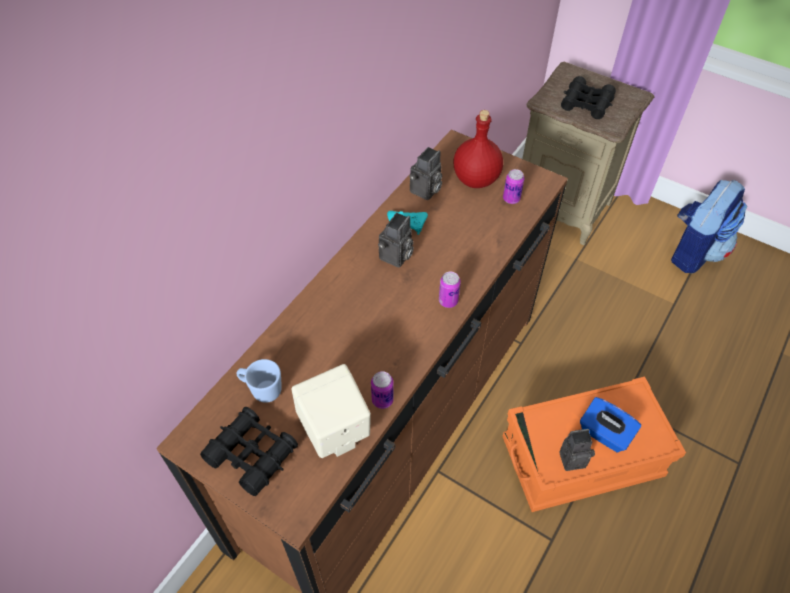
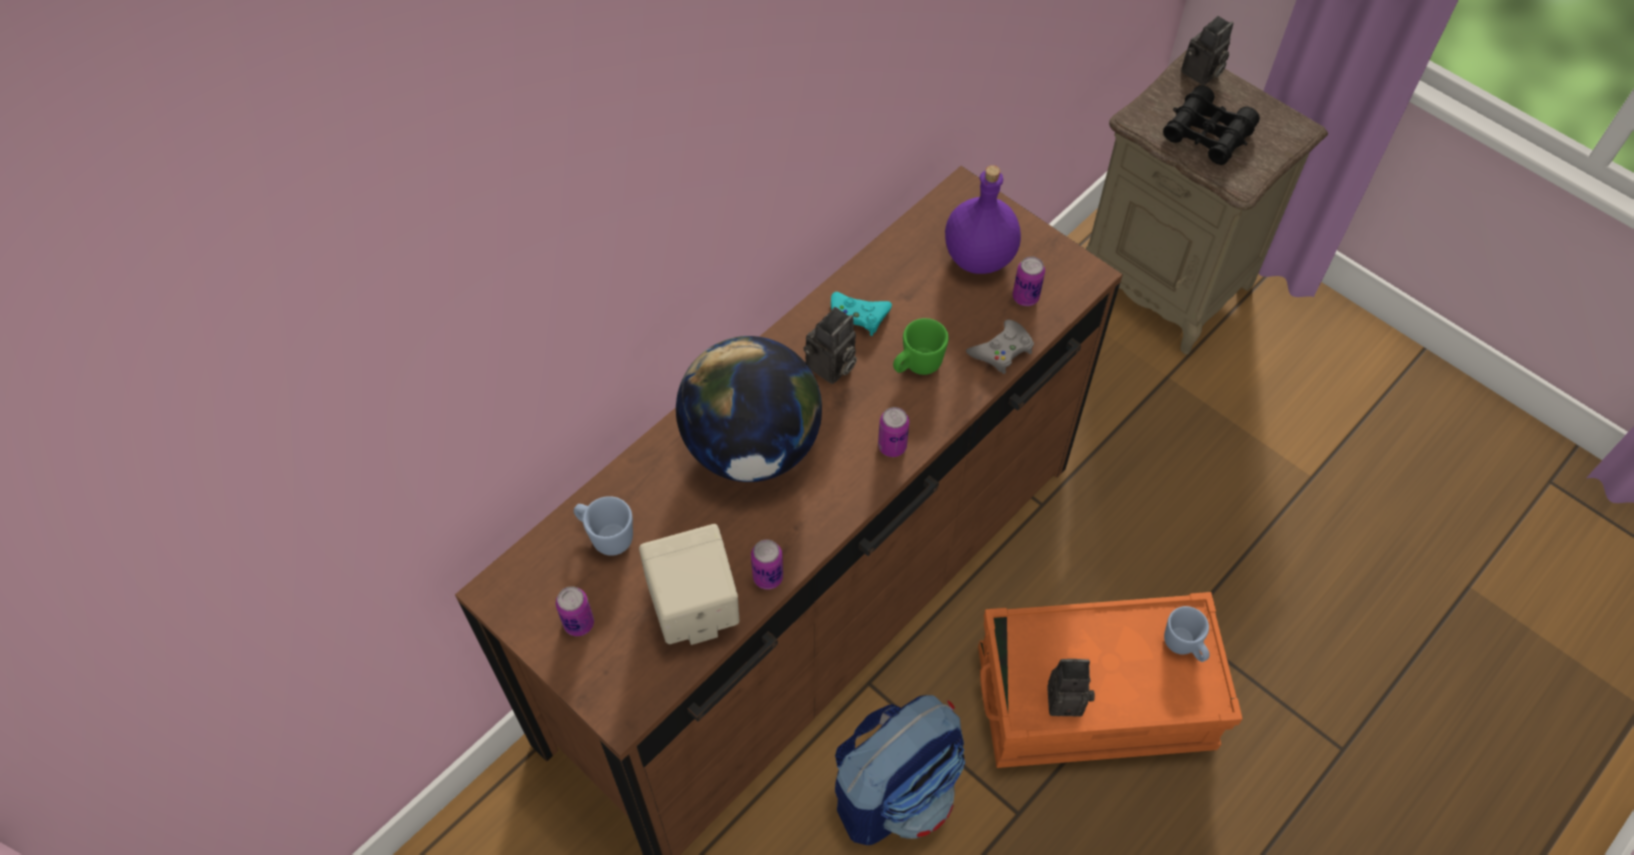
camera: 10 degrees right, 5 degrees up
black binoculars [200,407,298,496] -> can [556,586,594,636]
camera [409,147,442,200] -> camera moved to [1181,16,1234,85]
red bottle [453,110,503,188] -> purple bottle [945,165,1021,274]
blue tissue box [580,397,641,453] -> none
backpack [671,180,747,273] -> backpack moved to [835,695,965,845]
none -> globe [676,336,822,482]
none -> green mug [893,318,949,375]
none -> grey game controller [966,320,1034,374]
none -> blue mug [1164,606,1210,662]

